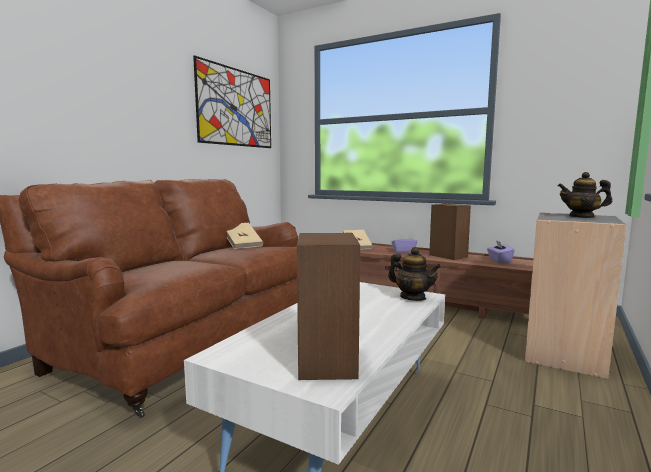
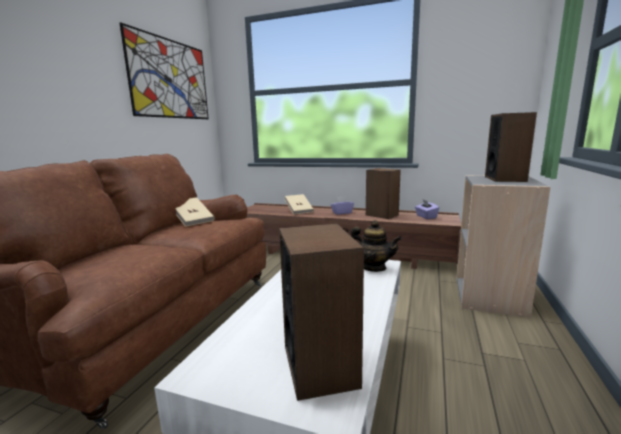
camera: 10 degrees left, 5 degrees up
teapot [558,172,612,218] -> speaker [485,112,537,182]

